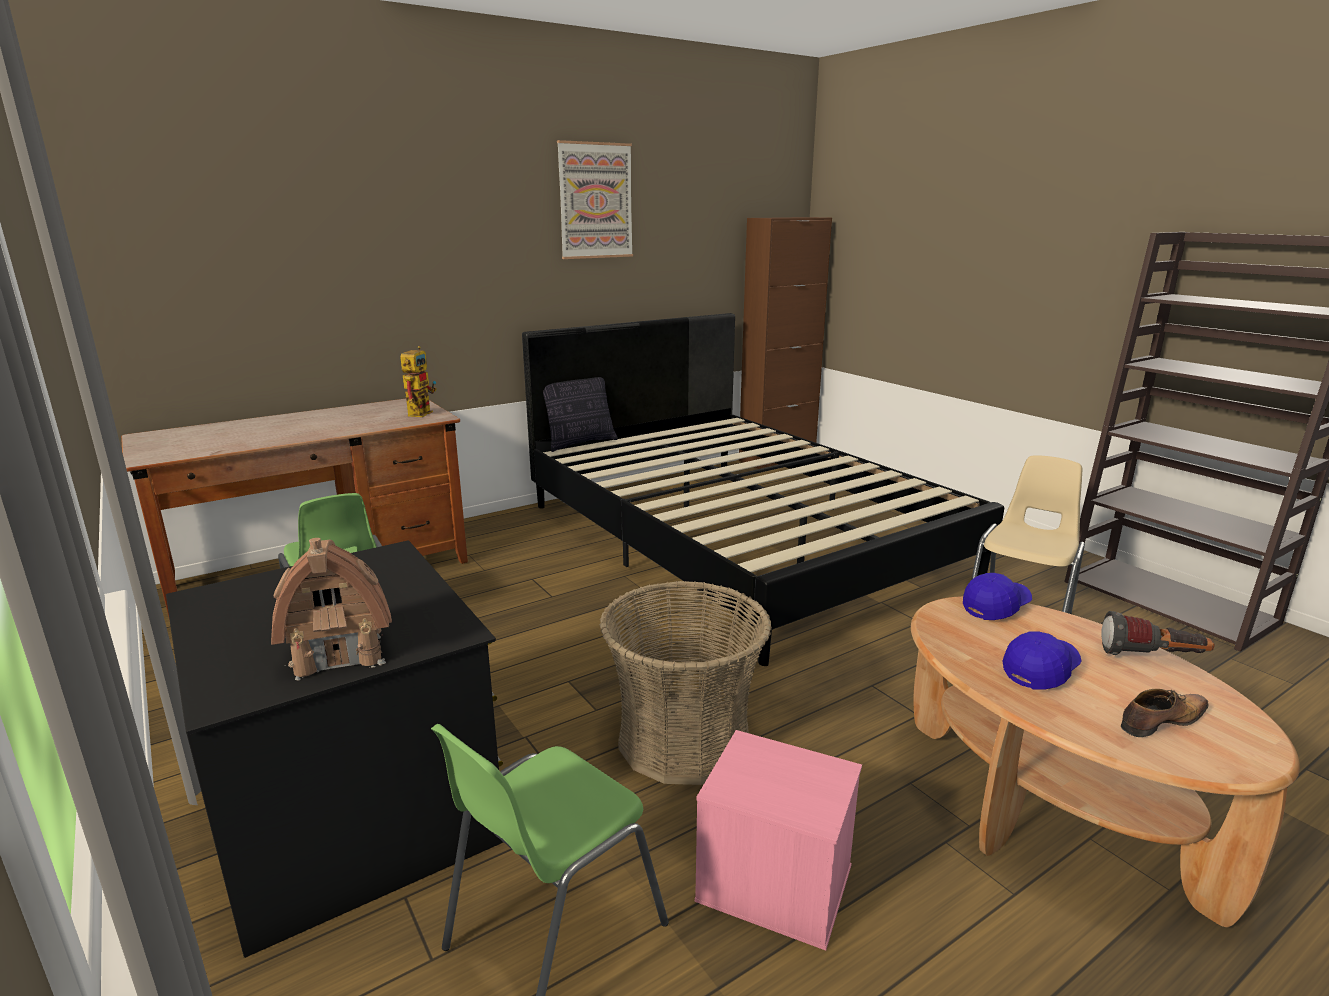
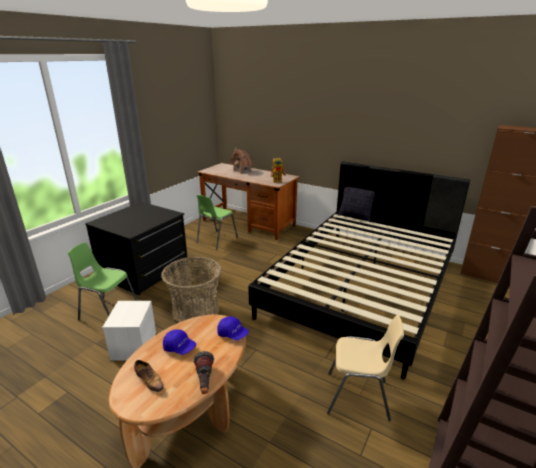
camera: 65 degrees right, 5 degrees up
toy house [271,538,392,681] -> toy house moved to [231,148,252,174]
picture [557,140,633,259] -> none
pink storage box [695,730,862,951] -> white storage box [102,301,156,361]

